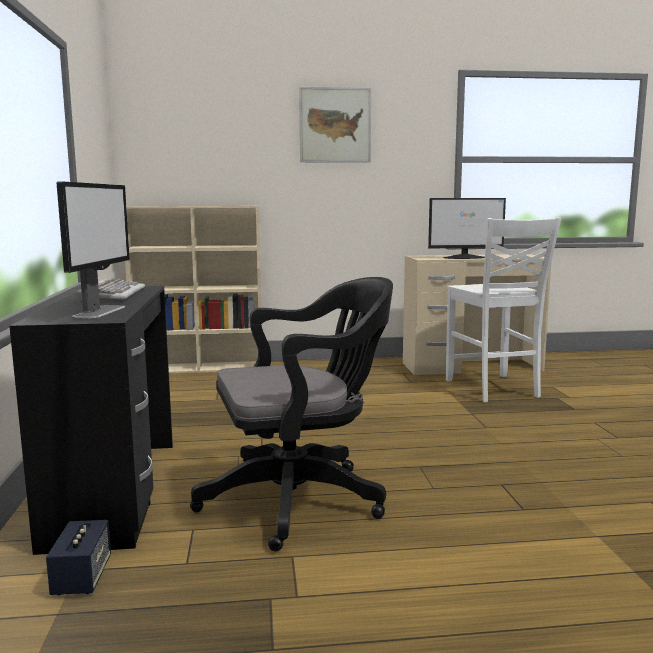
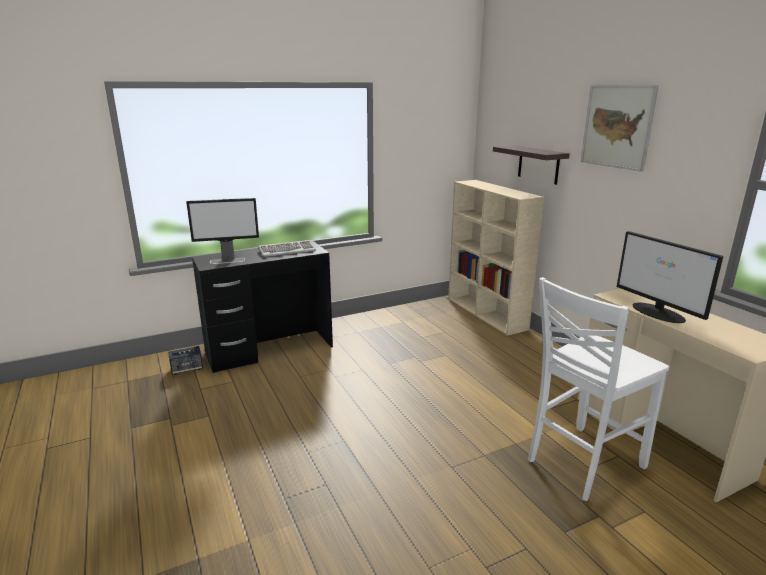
camera: 70 degrees right, 10 degrees up
black office chair [190,277,393,552] -> none
none -> shelf [493,145,570,185]

